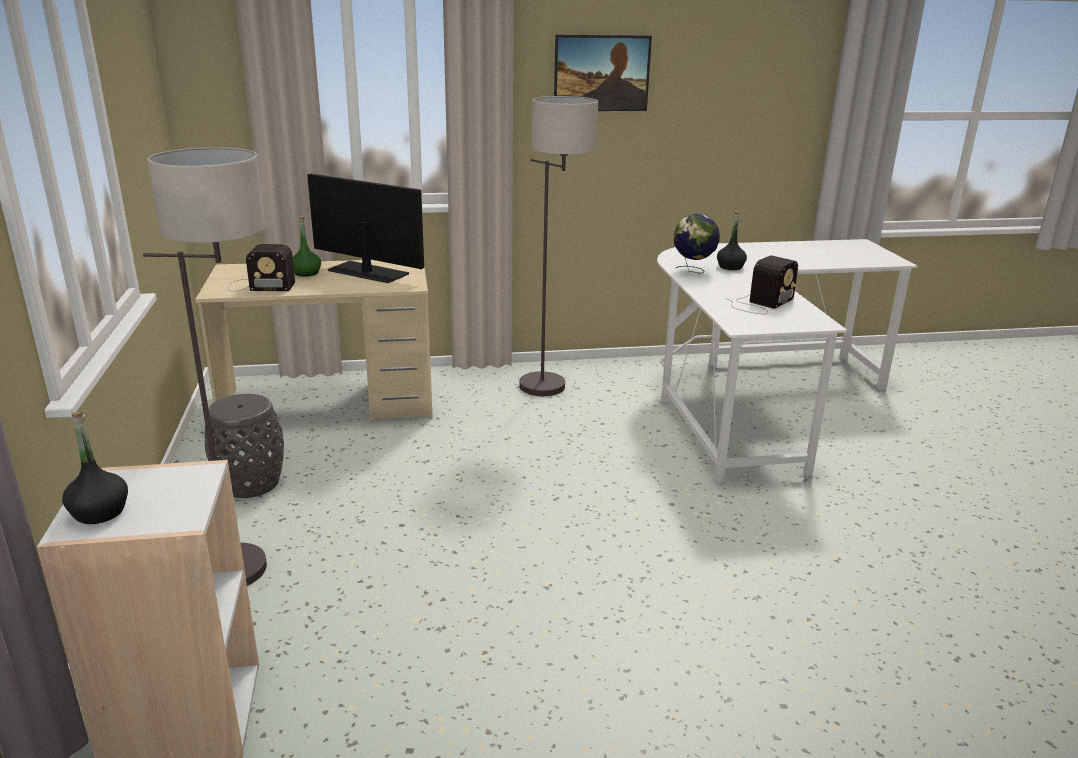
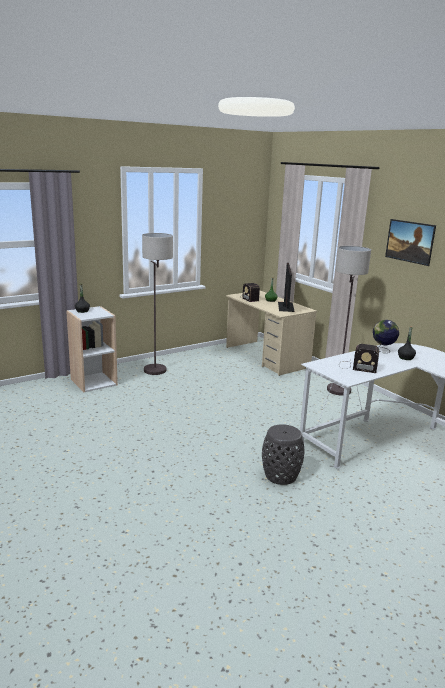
camera: 65 degrees right, 5 degrees down
grey stool [204,394,284,498] -> grey stool moved to [262,424,304,485]

